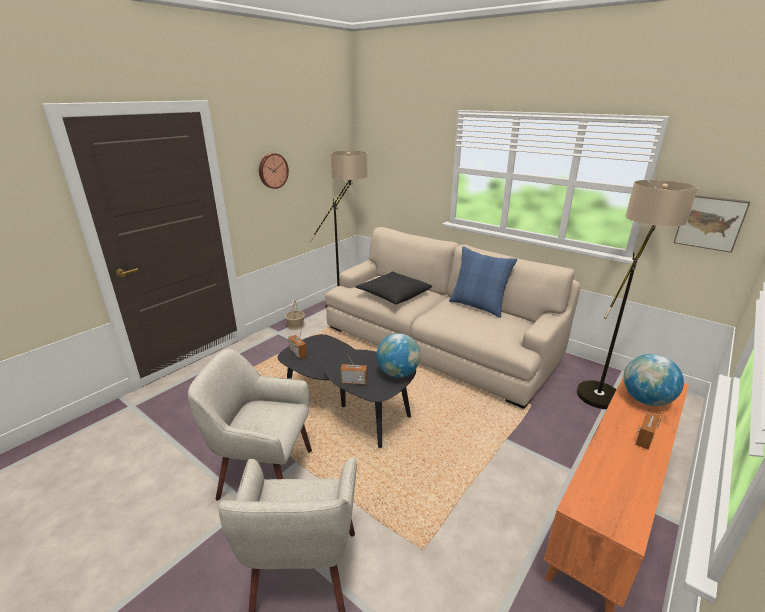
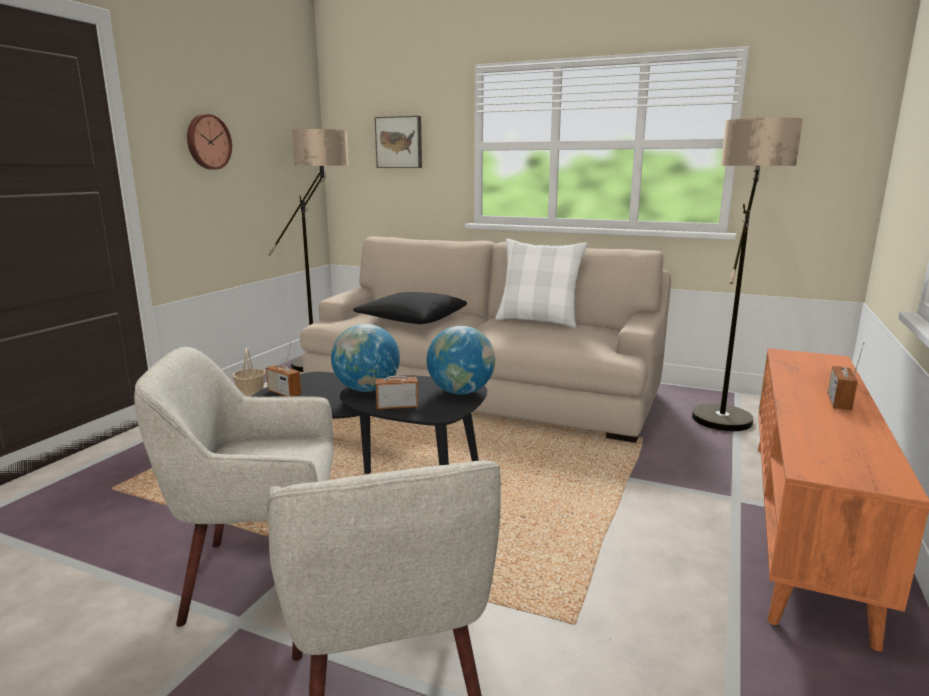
camera: 15 degrees left, 10 degrees down
blue pillow [449,246,517,318] -> white pillow [495,239,588,328]
globe [623,354,684,406] -> globe moved to [331,324,400,392]
picture [674,195,751,253] -> picture moved to [375,116,422,168]

